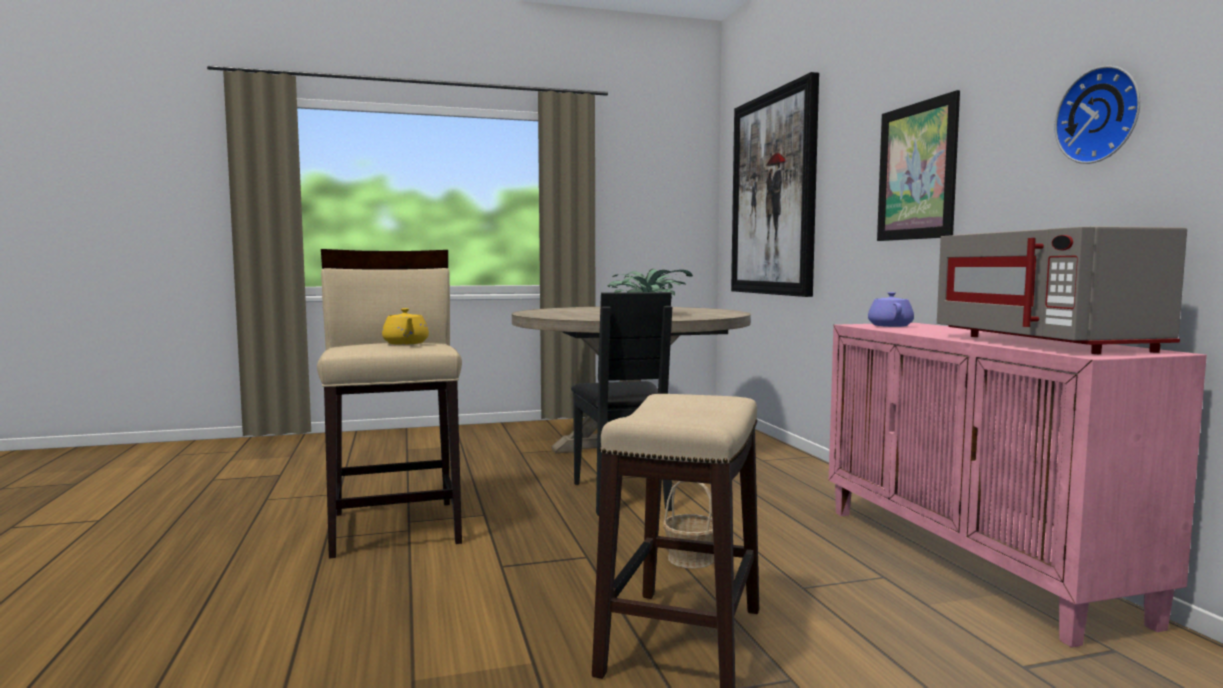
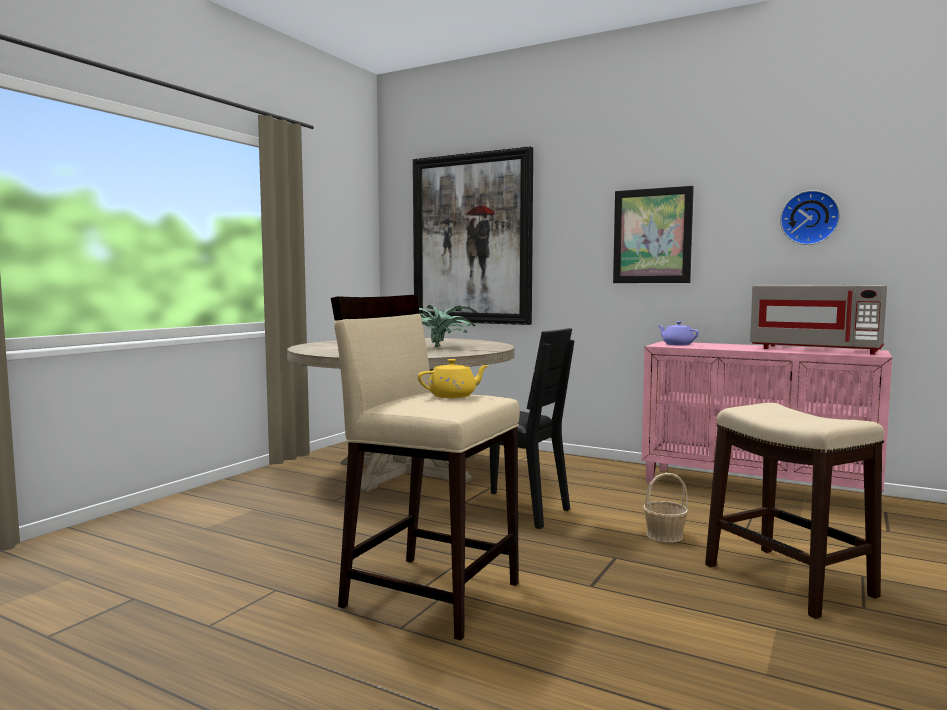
camera: 45 degrees left, 0 degrees up
yellow teapot [382,308,429,345] -> yellow teapot turned 45 degrees counterclockwise [418,359,489,398]

